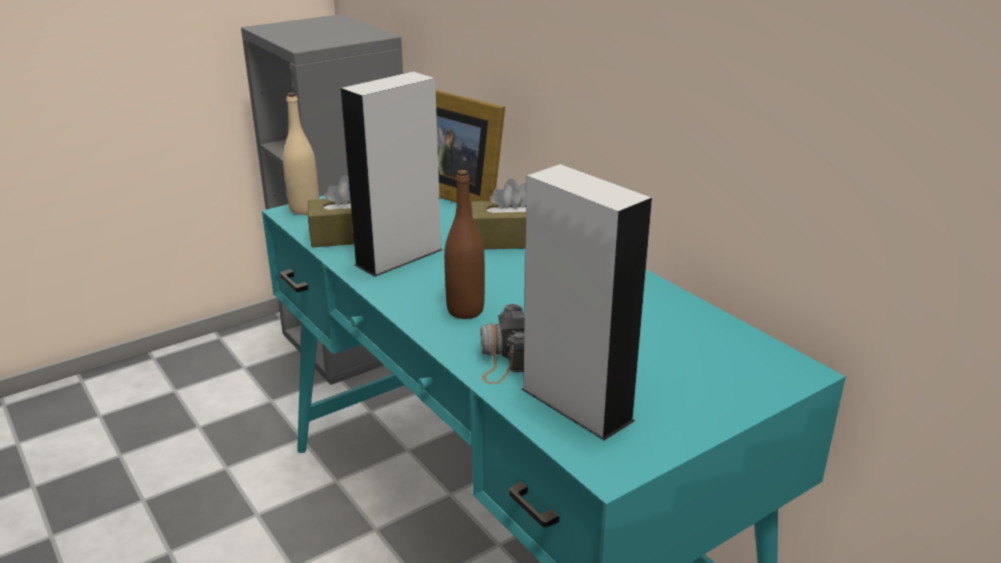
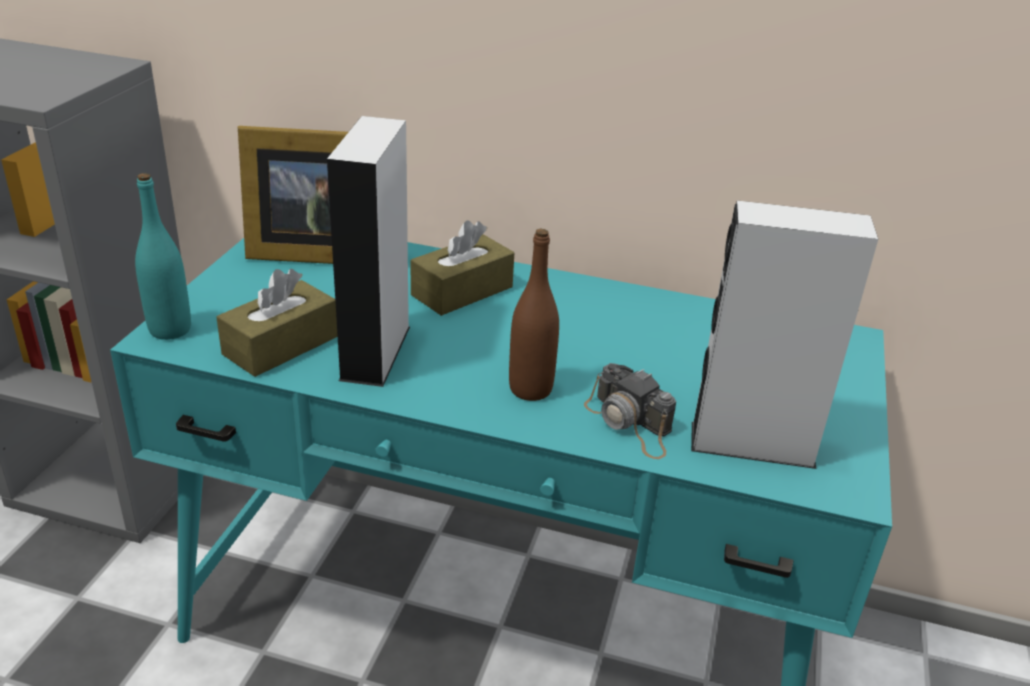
camera: 40 degrees left, 5 degrees up
beige bottle [283,92,319,215] -> turquoise bottle [135,173,191,340]

